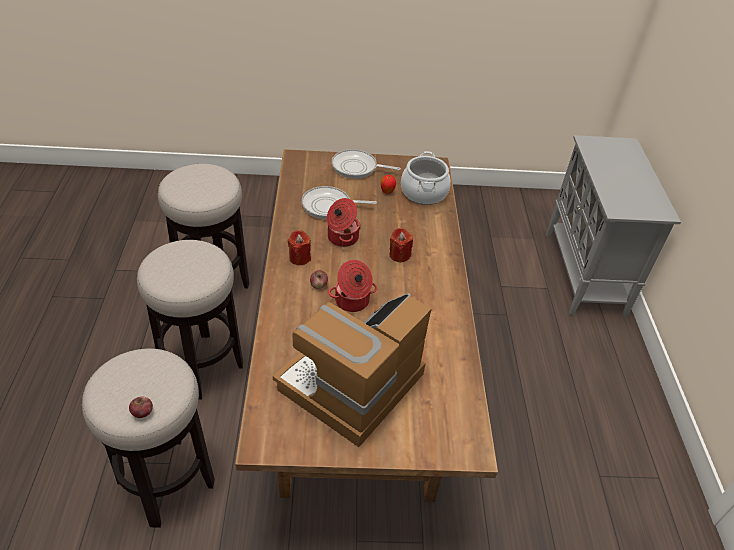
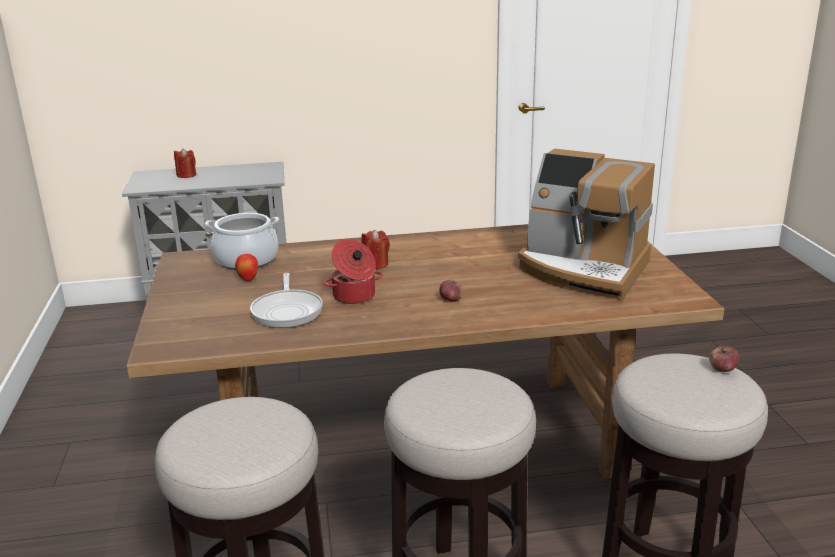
camera: 95 degrees left, 20 degrees down
red candle [288,230,311,265] -> red candle moved to [174,148,196,178]
cooking pot [328,260,377,312] -> none
frying pan [332,149,401,179] -> none

